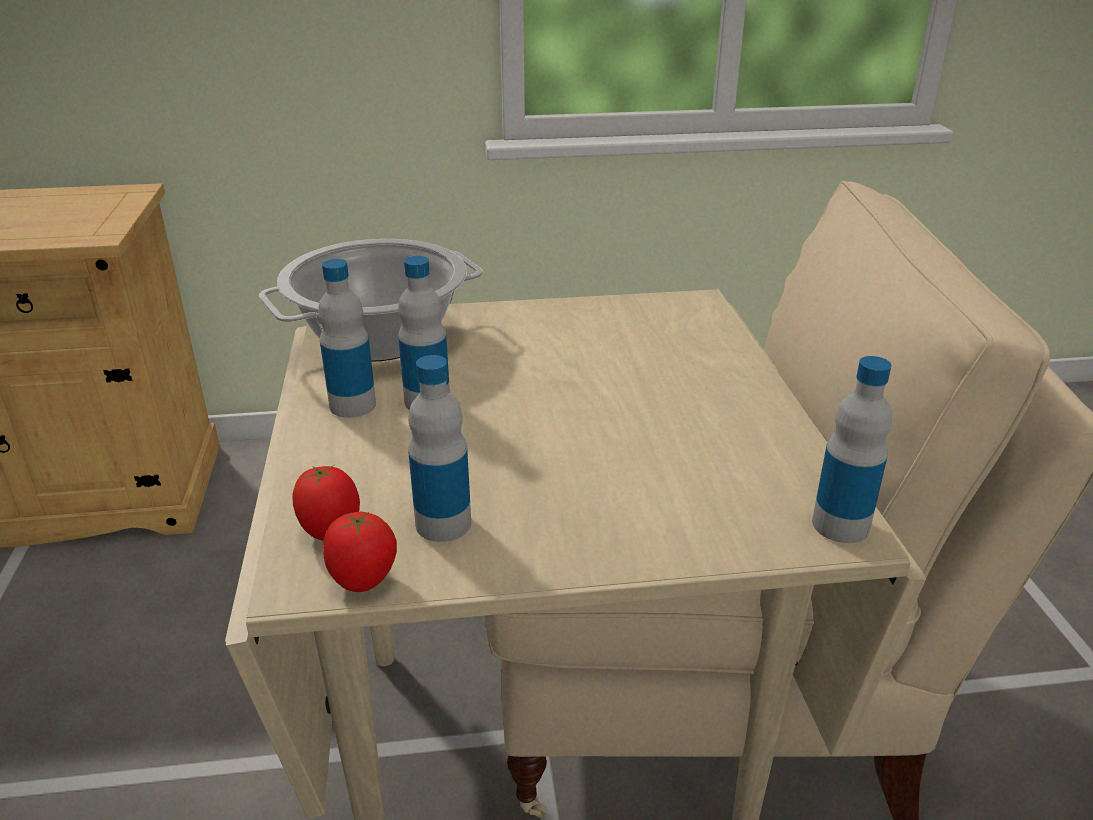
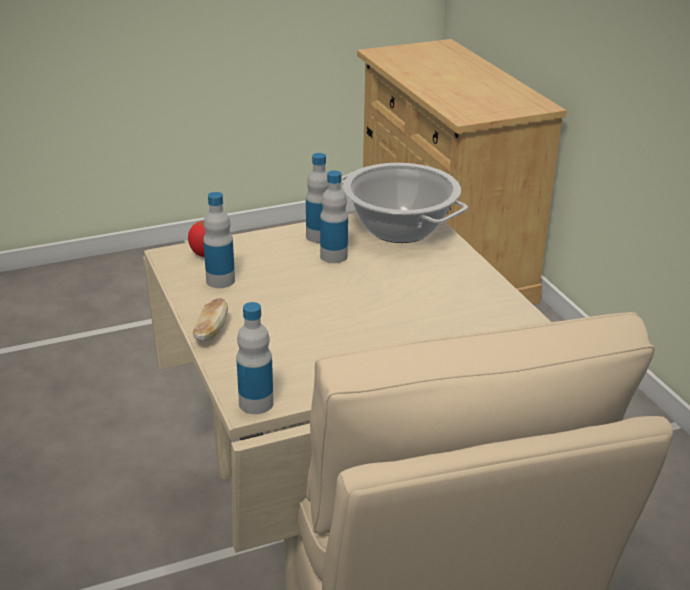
camera: 75 degrees right, 0 degrees up
tomato [323,511,397,592] -> none
none -> bread [193,298,228,341]

